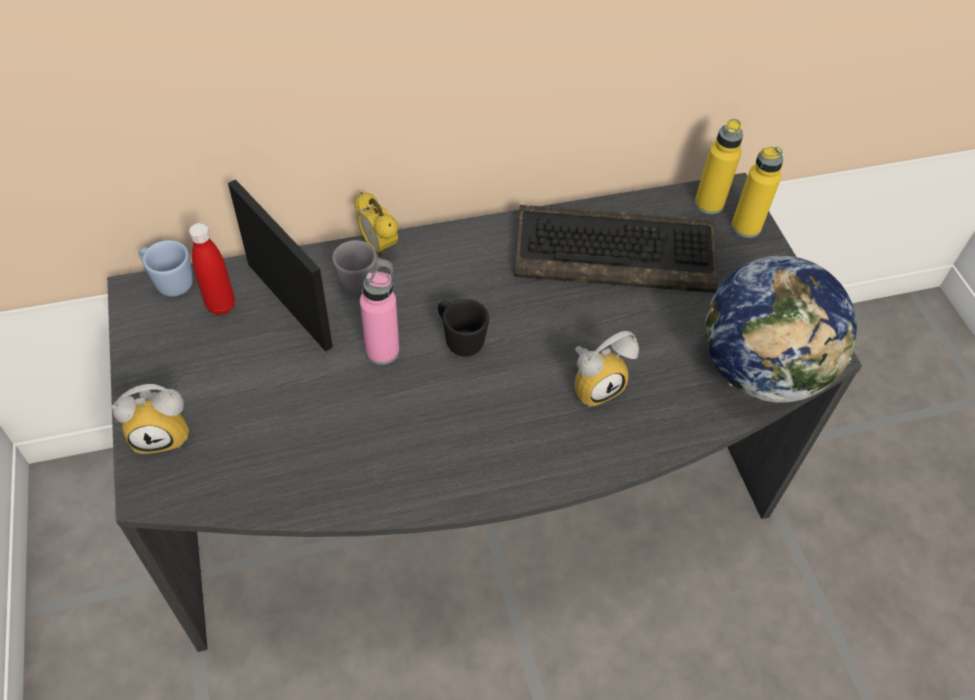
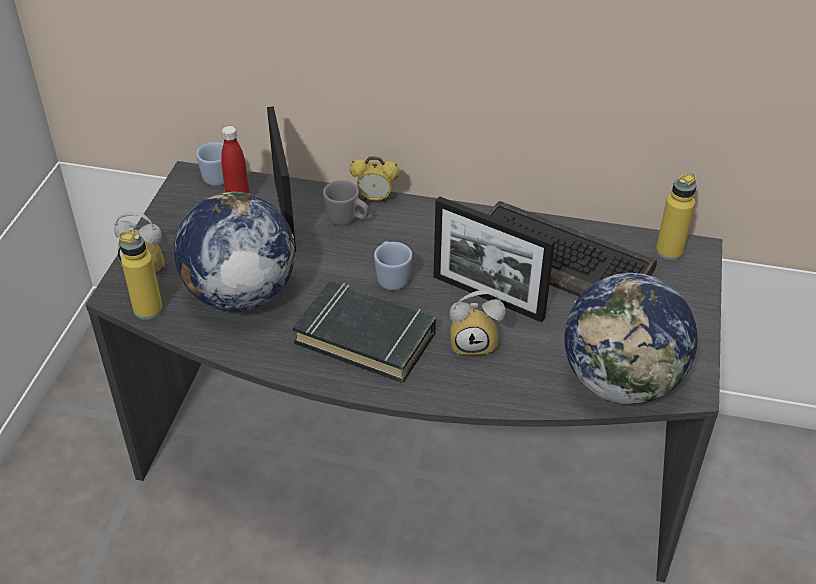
camera: 30 degrees right, 10 degrees down
alarm clock [354,192,398,257] -> alarm clock turned 75 degrees counterclockwise [350,157,400,203]
pink bottle [360,272,399,365] -> none
black mug [438,299,489,356] -> blue mug [374,241,412,290]
yellow bottle [731,146,783,238] -> yellow bottle moved to [119,231,163,320]
none -> globe [174,192,295,312]
none -> black book [293,281,436,383]
none -> picture frame [433,196,555,322]

